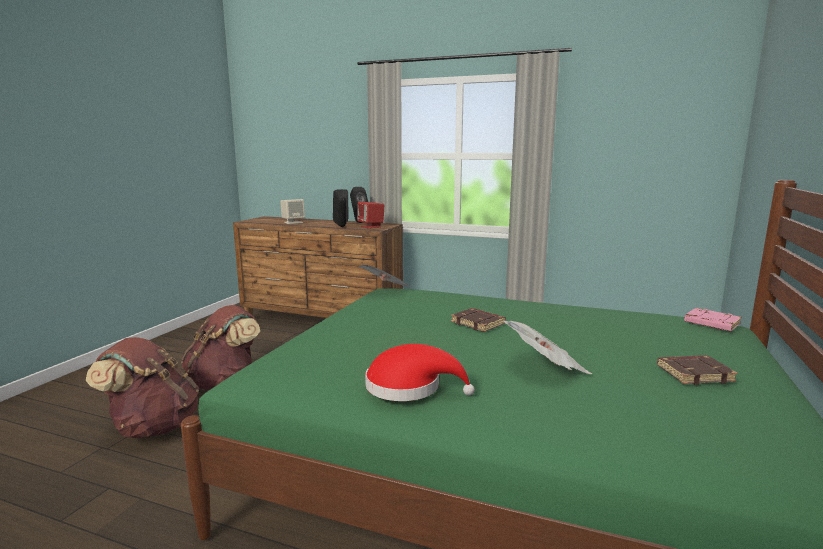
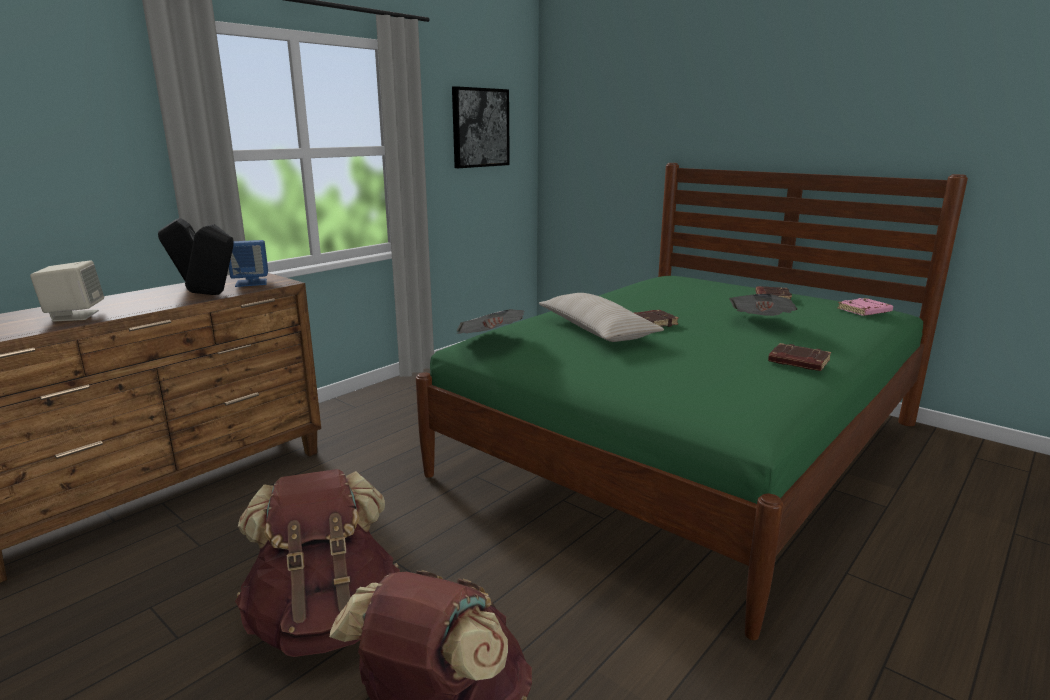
camera: 70 degrees left, 5 degrees up
red speaker [357,202,384,229] -> blue speaker [229,240,268,287]
red hat [365,344,475,401] -> brown book [768,343,831,371]
pink book [684,308,742,331] -> pink book moved to [837,298,893,316]
none -> picture [452,86,510,168]
none -> beige pillow [538,293,664,342]

